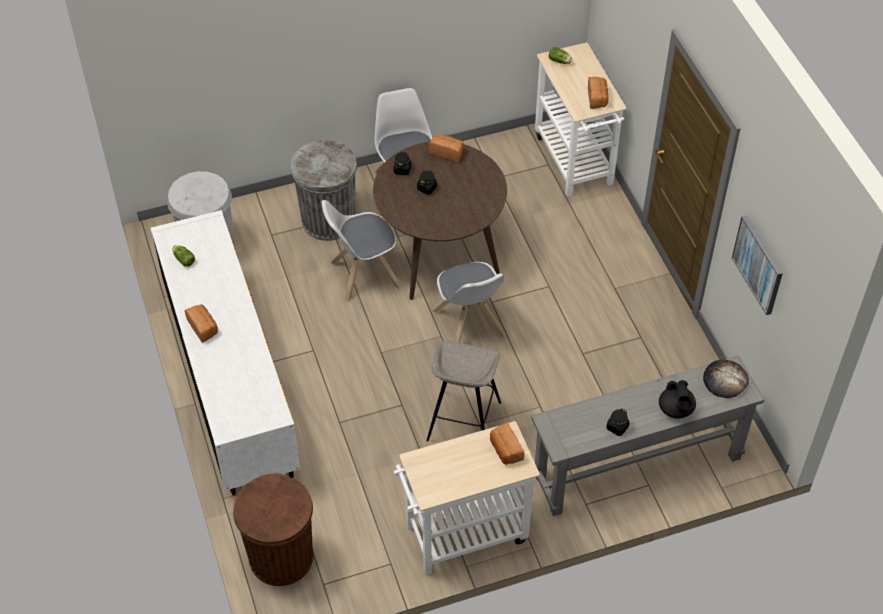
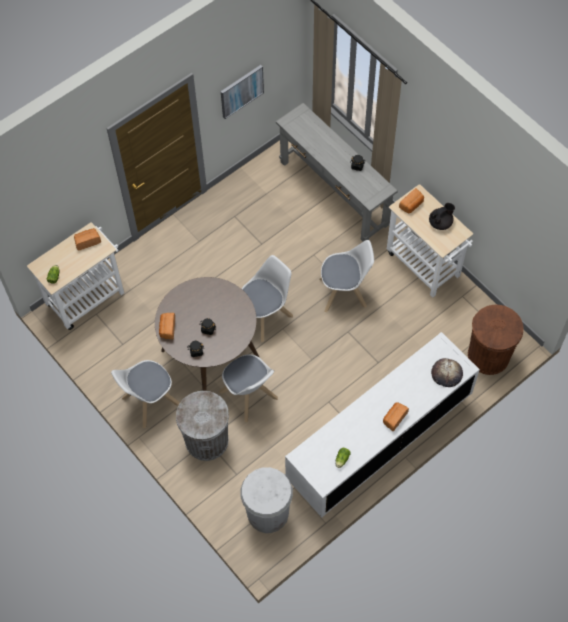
camera: 110 degrees left, 10 degrees up
grey stool [427,341,501,442] -> chair [320,240,374,312]
black teapot [659,380,696,419] -> black teapot moved to [429,203,455,230]
bread [703,360,749,398] -> bread moved to [431,358,463,387]

